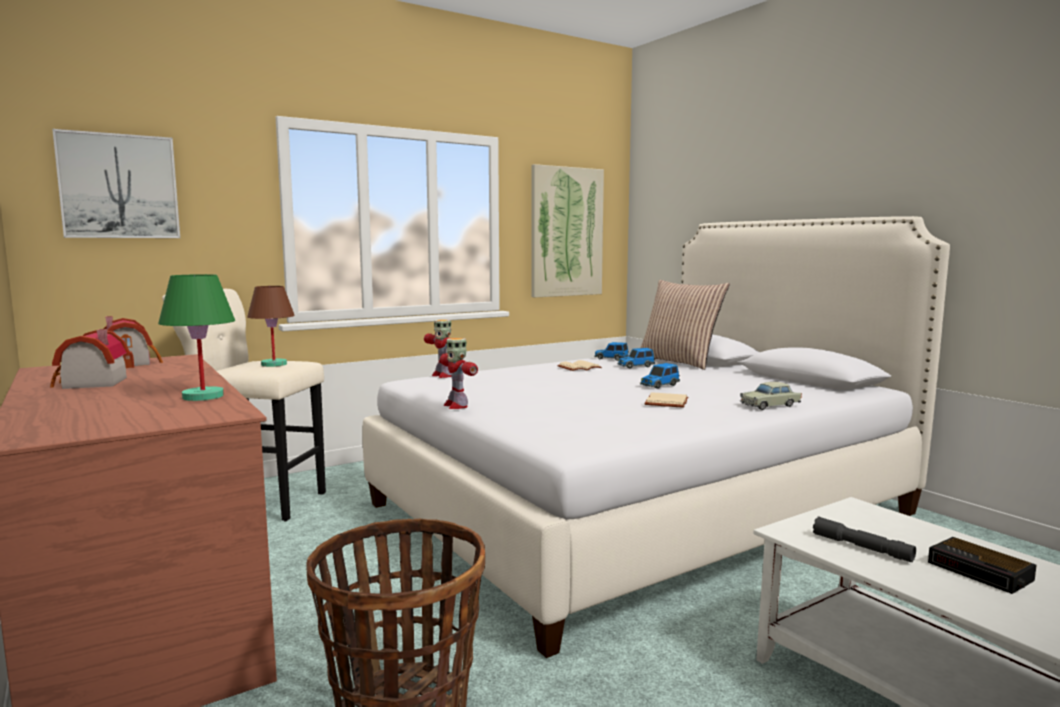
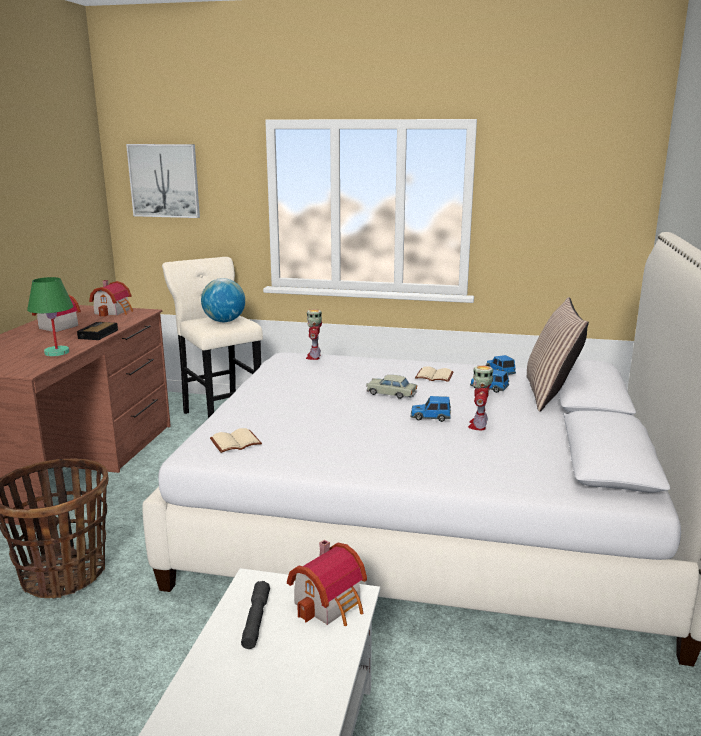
camera: 45 degrees right, 10 degrees up
brown table lamp [247,286,295,367] -> globe [201,278,245,322]
toy robot [440,338,478,409] -> toy robot moved to [468,365,493,430]
picture [531,164,604,298] -> none
beige book [645,392,688,408] -> beige book moved to [210,428,262,453]
beige toy car [740,382,802,410] -> beige toy car moved to [366,375,417,399]
alarm clock [928,537,1037,594] -> alarm clock moved to [77,322,118,340]
none -> toy house [287,540,367,626]

